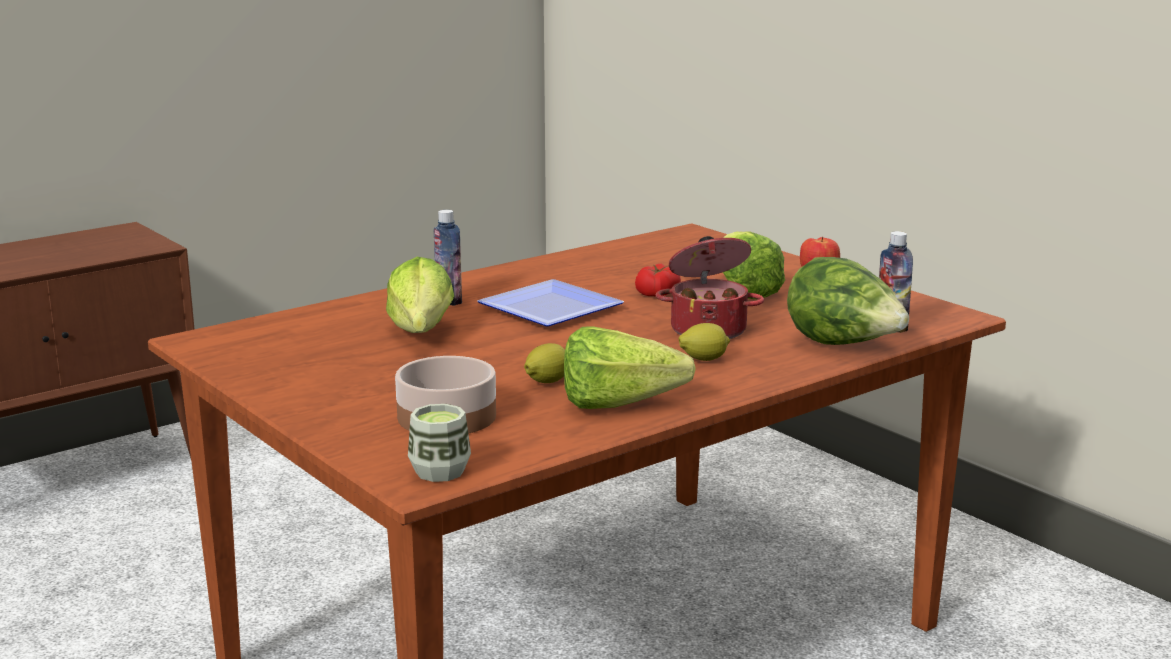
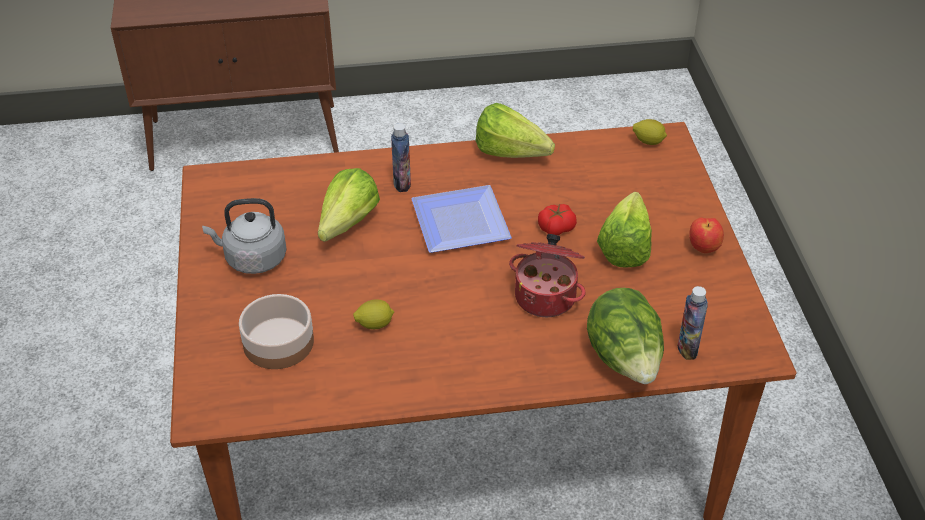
camera: 30 degrees right, 25 degrees up
cup [408,404,471,482] -> none
lettuce [564,326,696,409] -> lettuce moved to [476,103,555,158]
lemon [679,323,730,361] -> lemon moved to [633,119,667,145]
none -> grey kettle [202,198,287,274]

